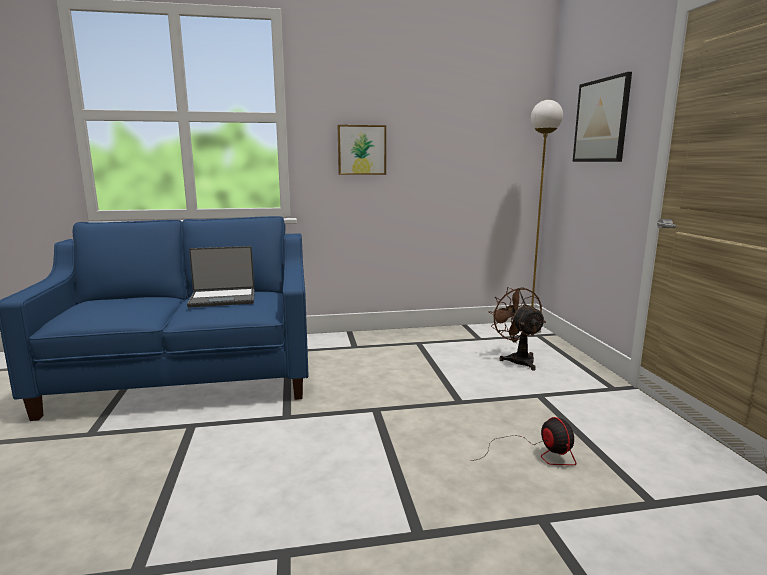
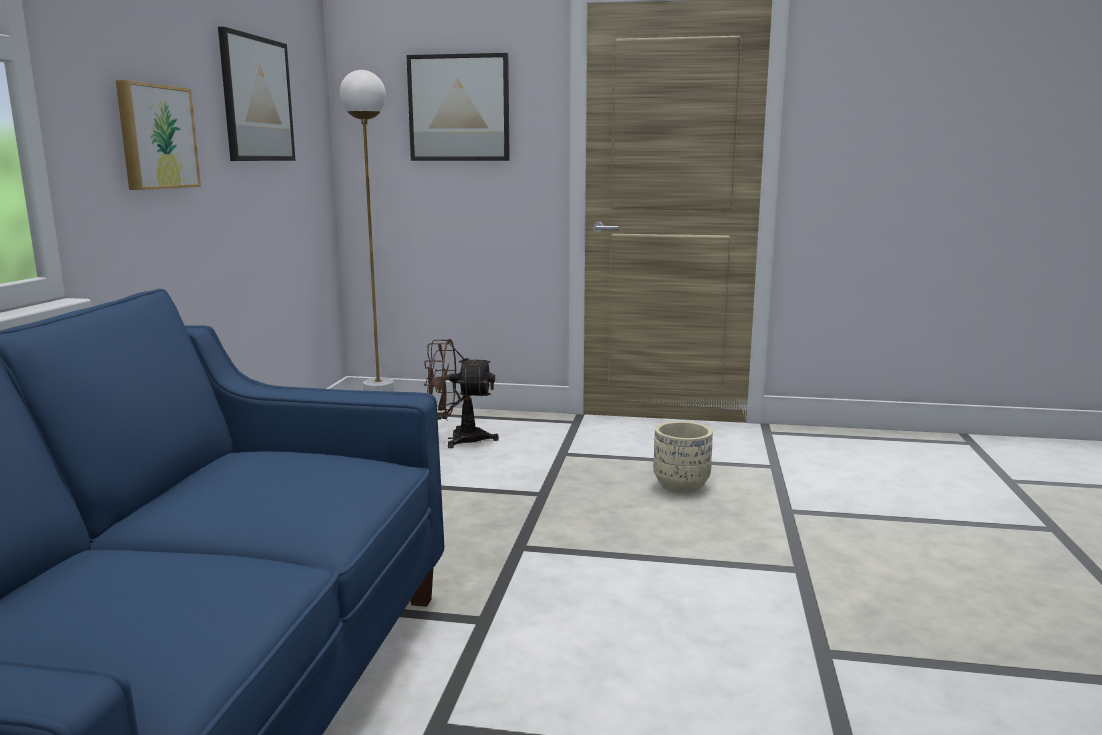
camera: 70 degrees left, 0 degrees up
laptop [187,246,255,308] -> none
fan [471,417,576,465] -> beige planter [653,421,713,494]
none -> picture [218,27,295,161]

